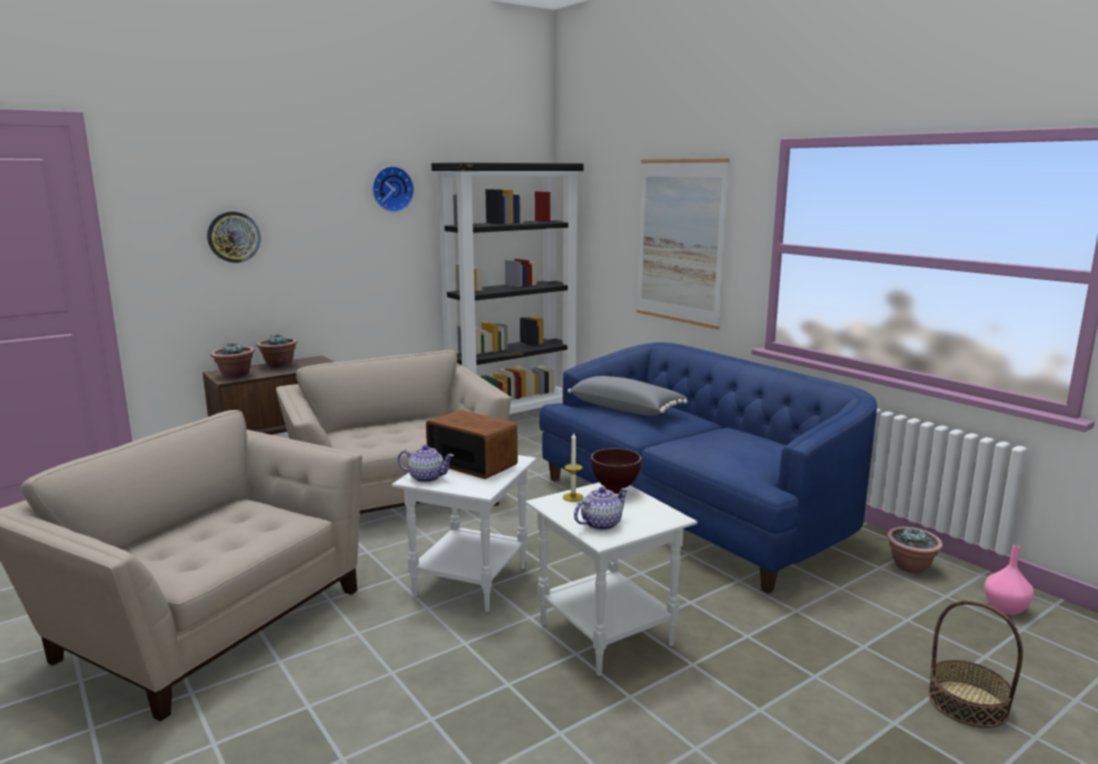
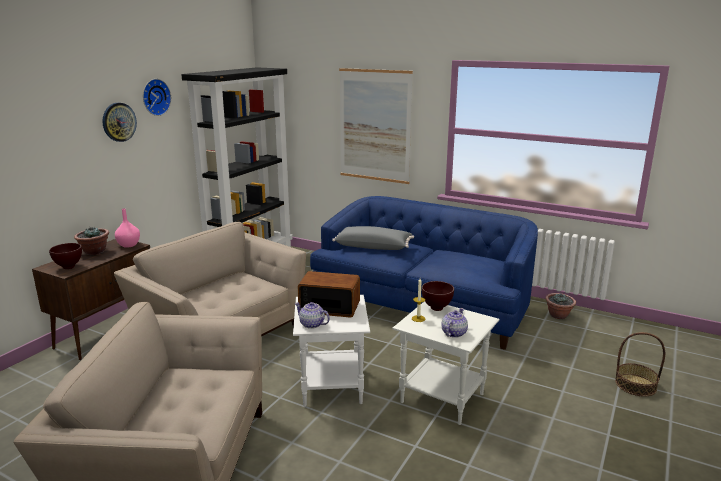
camera: 25 degrees left, 5 degrees up
wall clock [207,212,261,263] -> wall clock moved to [102,103,137,142]
potted plant [211,343,255,378] -> brown bowl [49,243,82,269]
teapot [398,445,454,483] -> teapot turned 135 degrees counterclockwise [295,302,330,329]
pink vase [984,545,1034,615] -> pink vase moved to [115,208,140,248]

